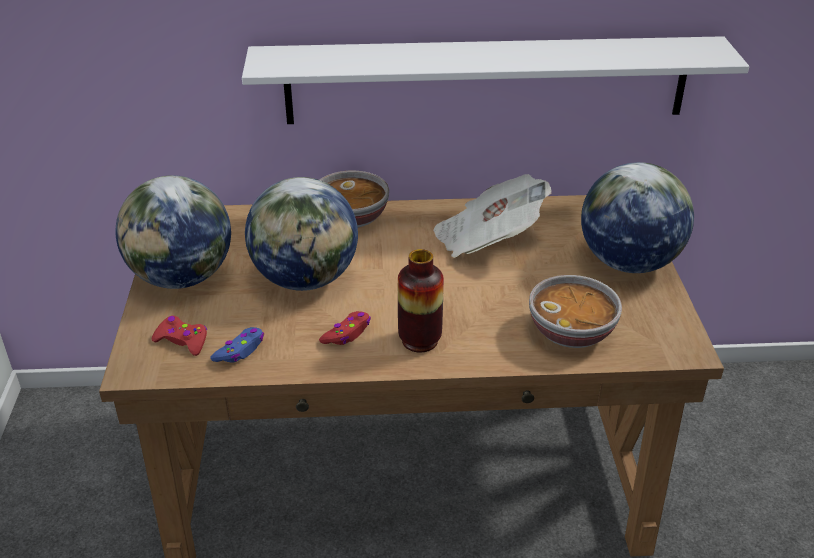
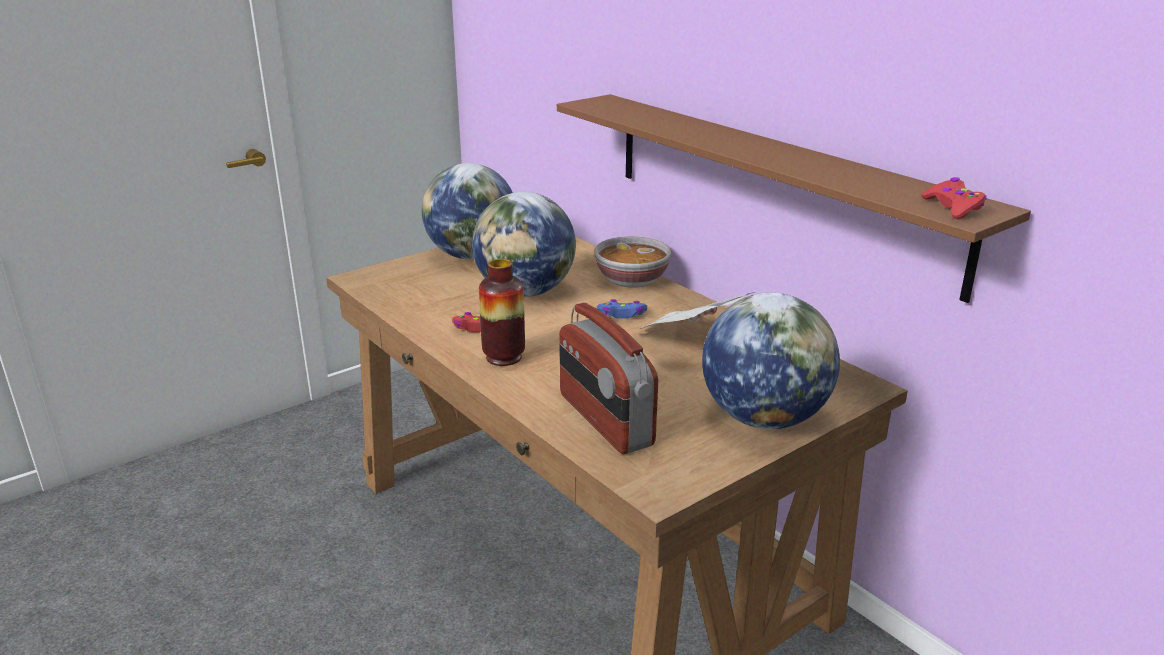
camera: 55 degrees right, 10 degrees down
red game controller [152,316,207,356] -> red game controller moved to [921,177,987,219]
blue game controller [210,327,264,363] -> blue game controller moved to [597,299,647,319]
white shelf [242,36,749,124] -> brown shelf [557,94,1031,303]
bowl [529,275,622,348] -> radio [559,303,658,454]

